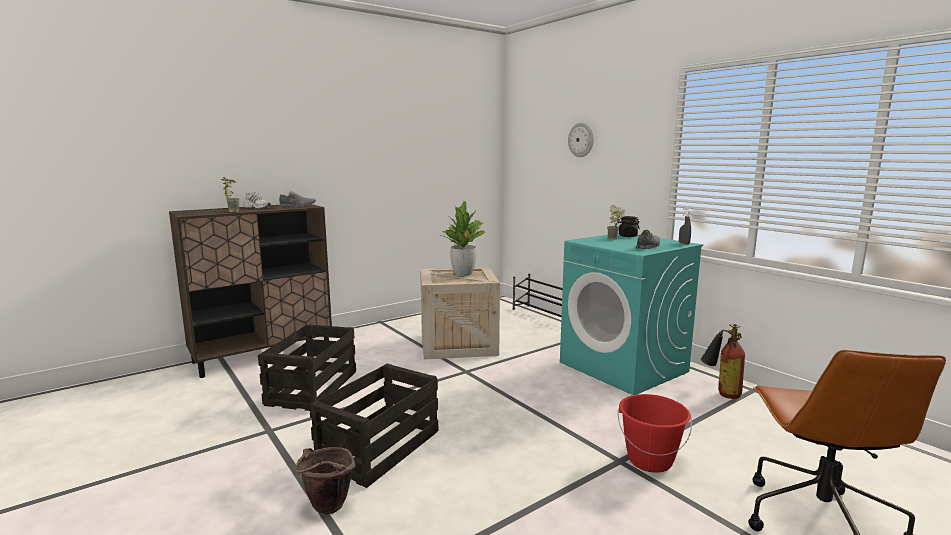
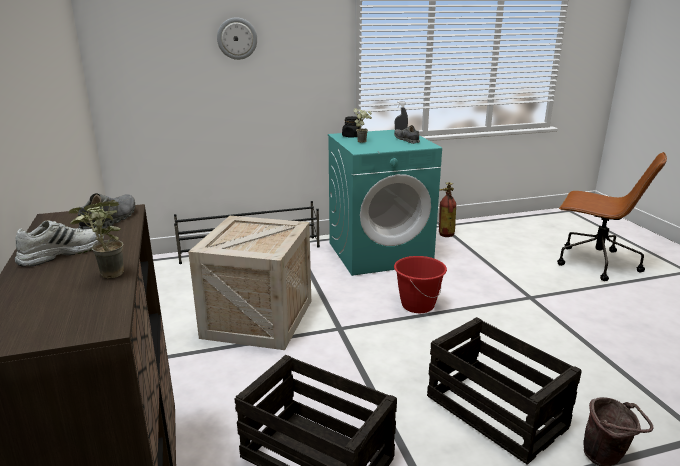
camera: 70 degrees left, 10 degrees up
potted plant [442,201,485,276] -> none
red bucket [618,394,692,473] -> red bucket moved to [394,256,447,313]

